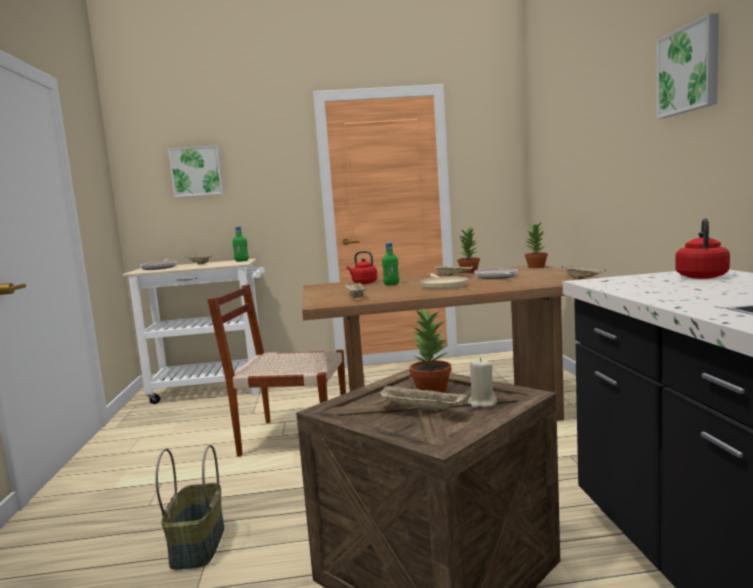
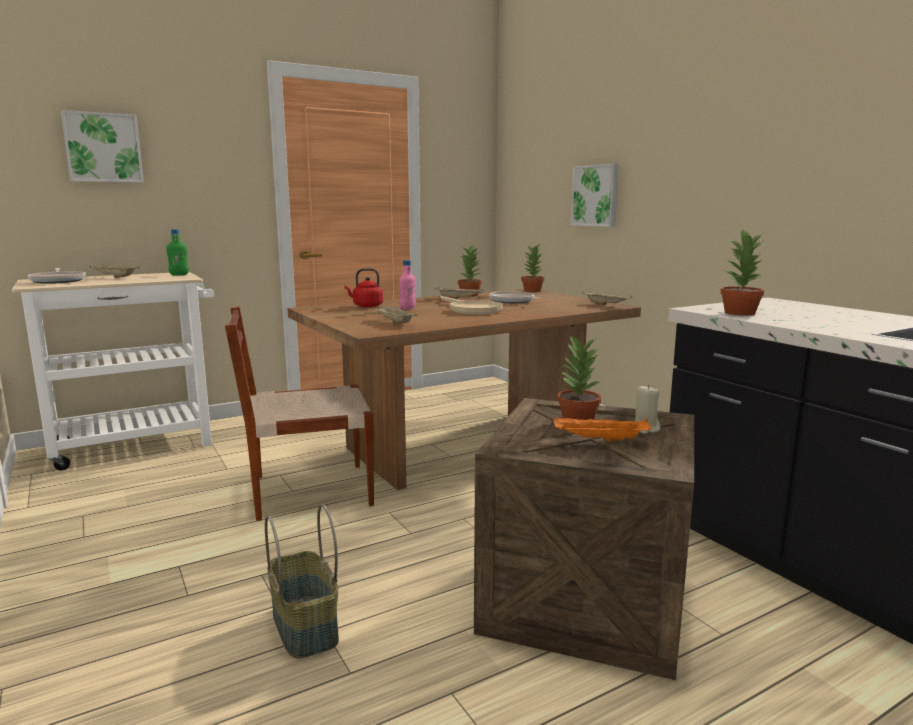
camera: 25 degrees left, 5 degrees up
beige tray [376,385,467,414] -> orange tray [554,418,651,443]
green bottle [382,243,399,286] -> pink bottle [399,260,416,310]
picture [656,13,719,119] -> picture moved to [571,163,619,227]
red kettle [675,218,730,279] -> none
none -> potted plant [720,230,764,315]

